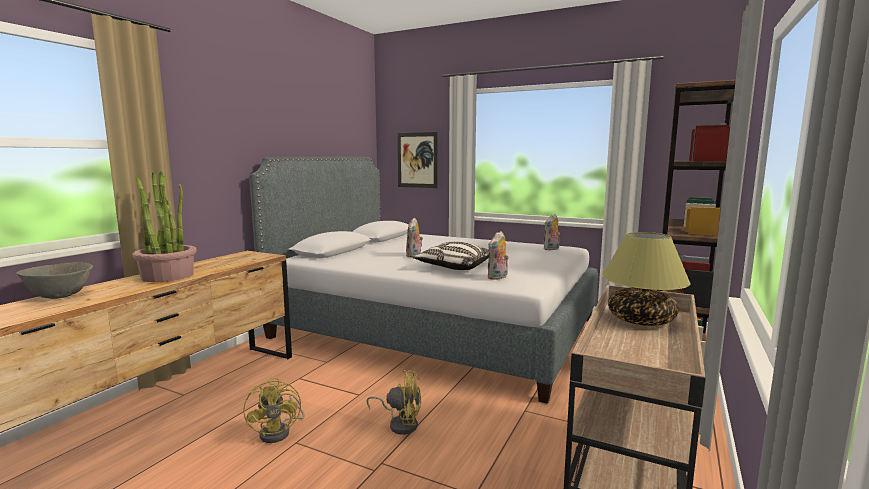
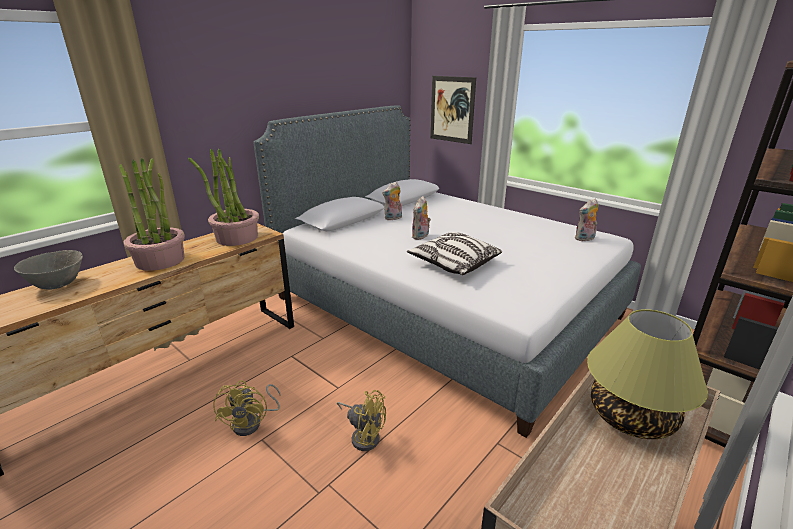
camera: 15 degrees right, 15 degrees up
plush toy [487,231,509,280] -> plush toy moved to [382,182,402,220]
none -> potted plant [188,149,259,246]

